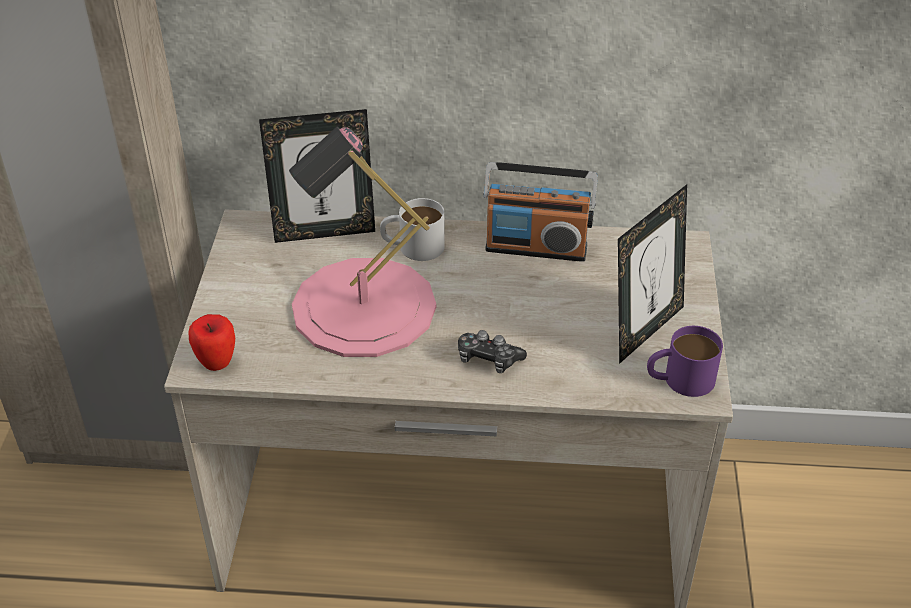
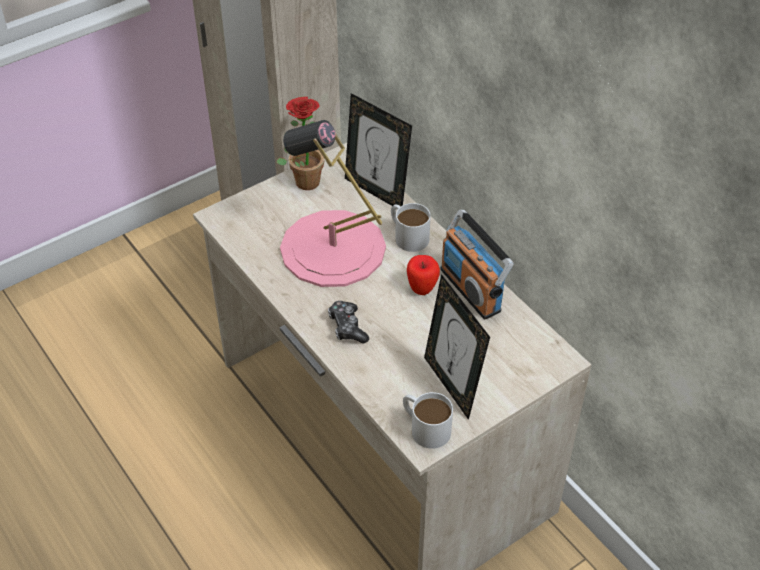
camera: 50 degrees right, 5 degrees up
apple [188,314,235,371] -> apple moved to [407,255,440,295]
picture frame [618,184,687,364] -> picture frame turned 60 degrees clockwise [424,274,490,420]
purple mug [647,326,723,397] -> white mug [403,392,453,449]
none -> potted plant [277,97,325,190]

